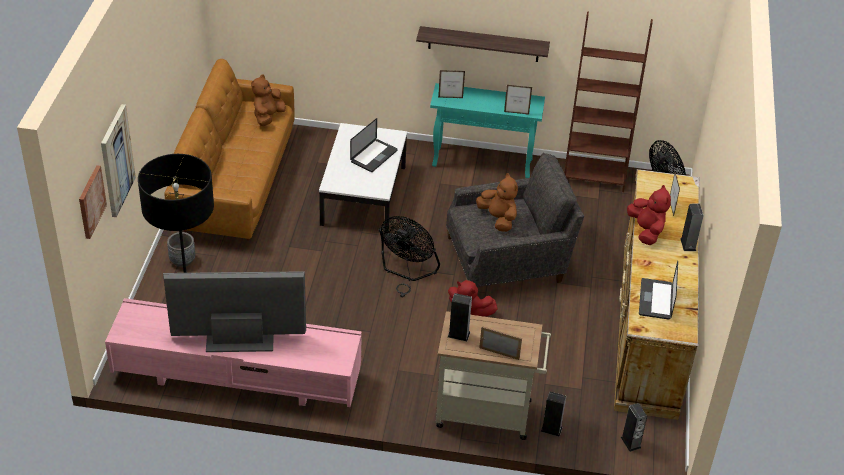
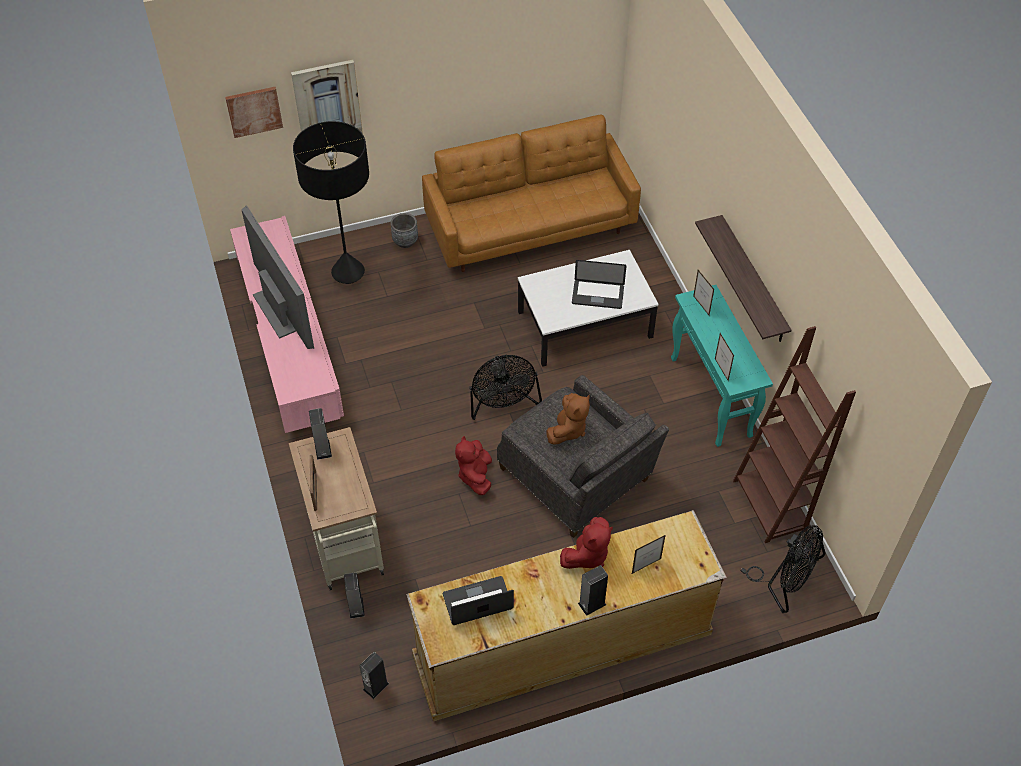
camera: 65 degrees right, 10 degrees up
brown plush toy [251,74,286,126] -> none
black fan [378,216,440,298] -> black fan turned 75 degrees clockwise [469,355,542,420]

